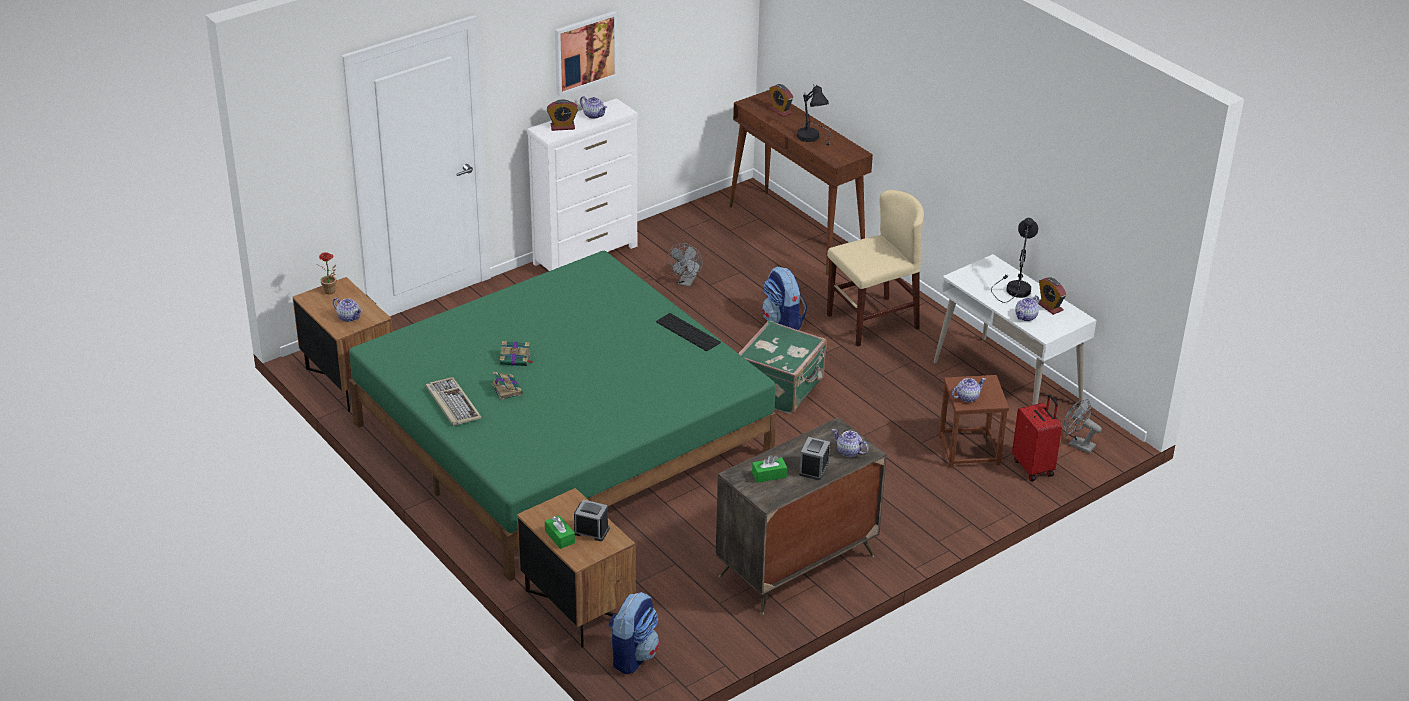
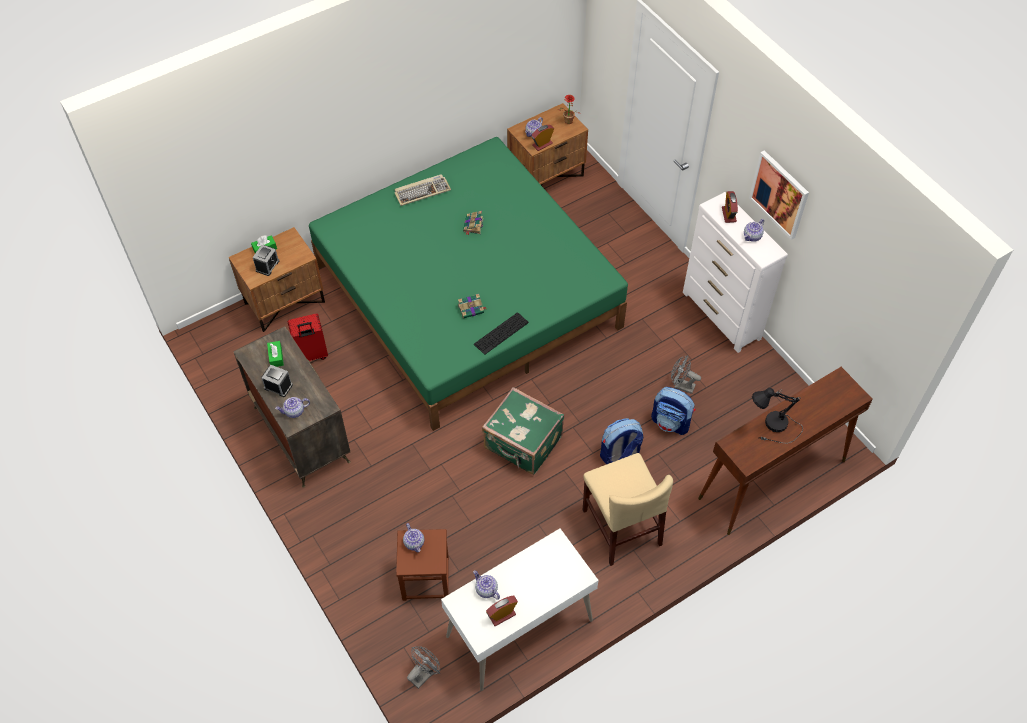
camera: 95 degrees right, 20 degrees up
book [491,372,523,400] -> book moved to [458,294,486,318]
backpack [608,592,659,674] -> backpack moved to [651,387,695,435]
alarm clock [769,84,793,117] -> alarm clock moved to [531,125,554,151]
teapot [832,429,869,457] -> teapot turned 150 degrees counterclockwise [275,397,310,418]
black table lamp [991,218,1038,303] -> none
red suitcase [1012,394,1062,481] -> red suitcase moved to [287,314,328,361]

